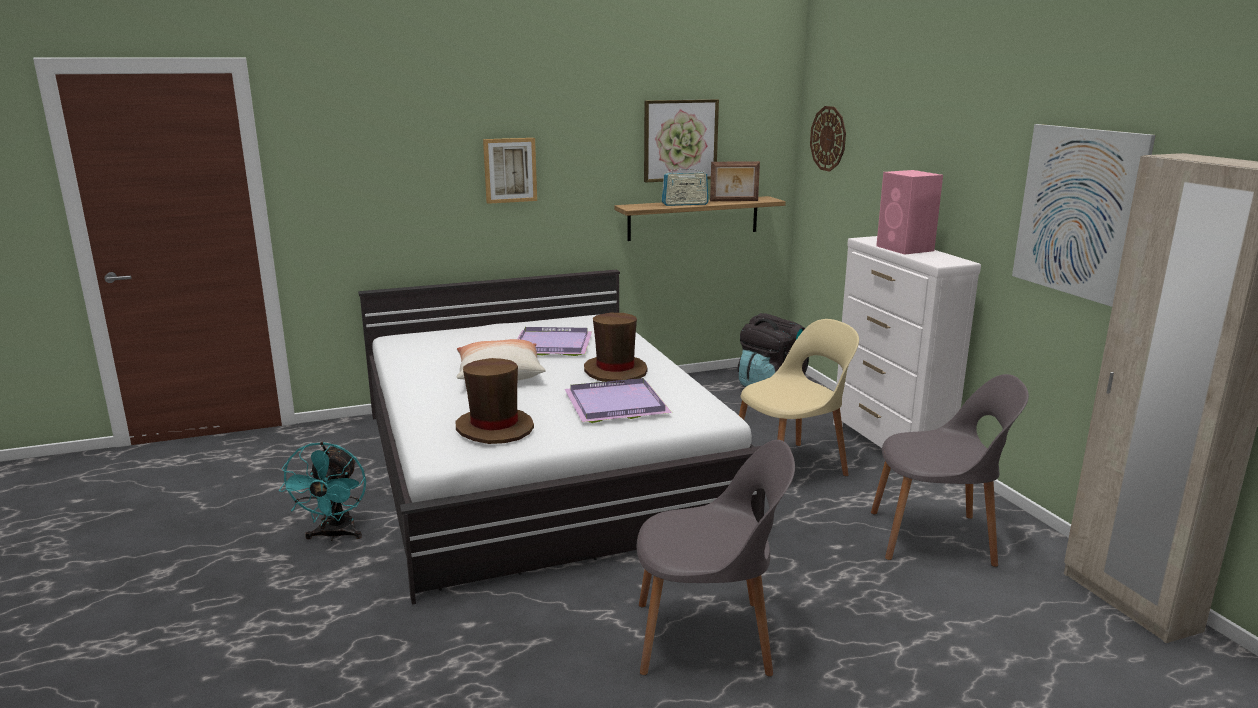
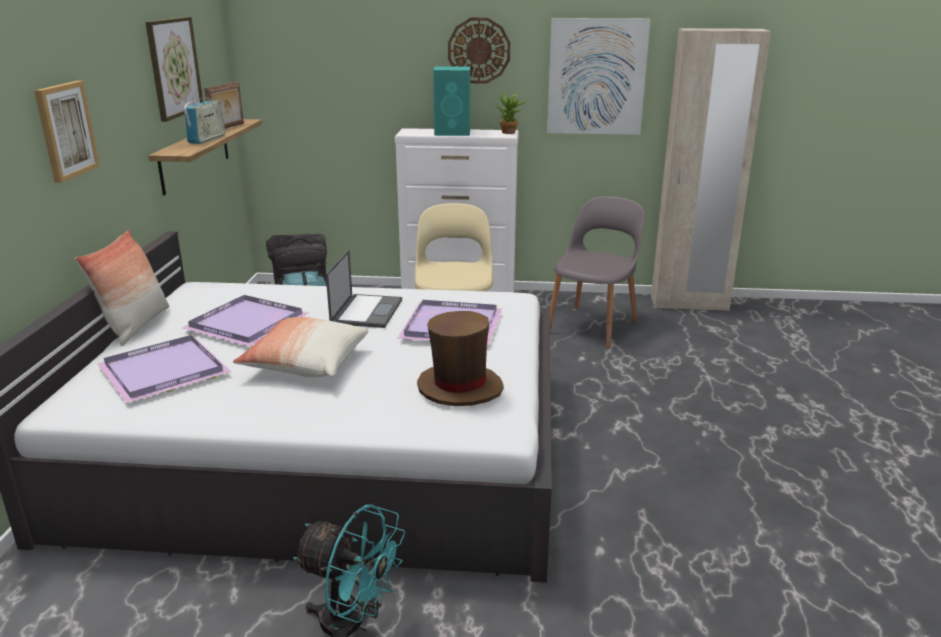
camera: 65 degrees left, 5 degrees up
brown hat [584,313,648,383] -> laptop [326,250,402,328]
grey chair [636,440,795,677] -> none
wall clock [810,106,846,171] -> wall clock moved to [448,18,510,84]
pink speaker [876,170,943,255] -> turquoise speaker [433,67,470,136]
none -> pillow [75,230,169,346]
none -> purple tray [97,335,231,403]
none -> potted plant [495,93,527,134]

